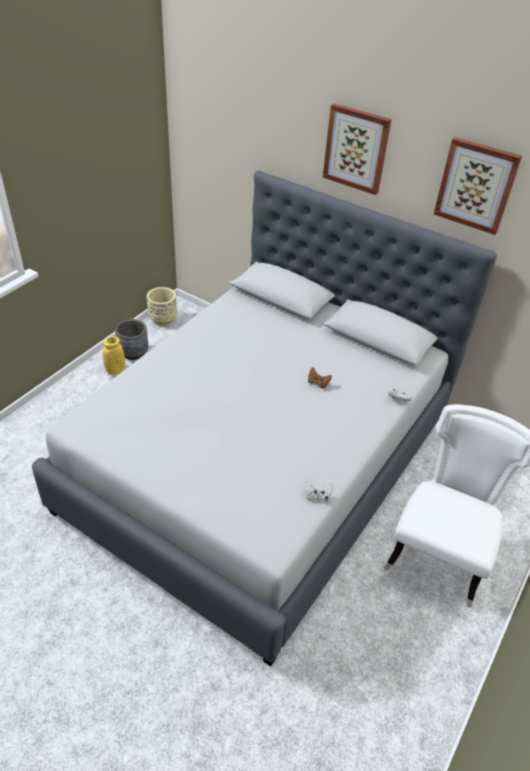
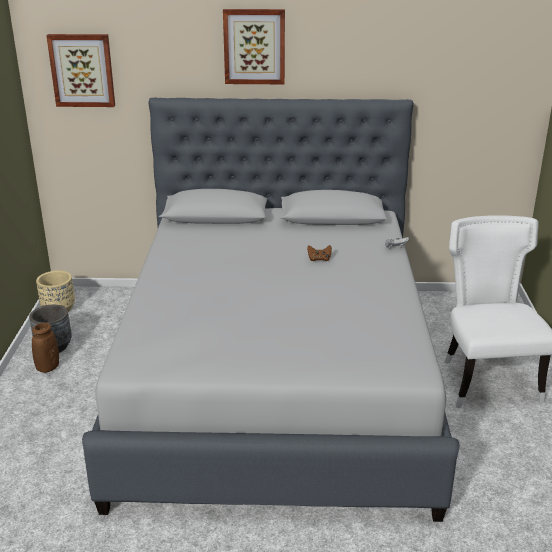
camera: 30 degrees left, 15 degrees down
yellow vase [103,336,125,375] -> brown vase [32,323,59,373]
white game controller [305,481,333,502] -> none
picture [434,137,522,235] -> picture moved to [46,34,115,107]

